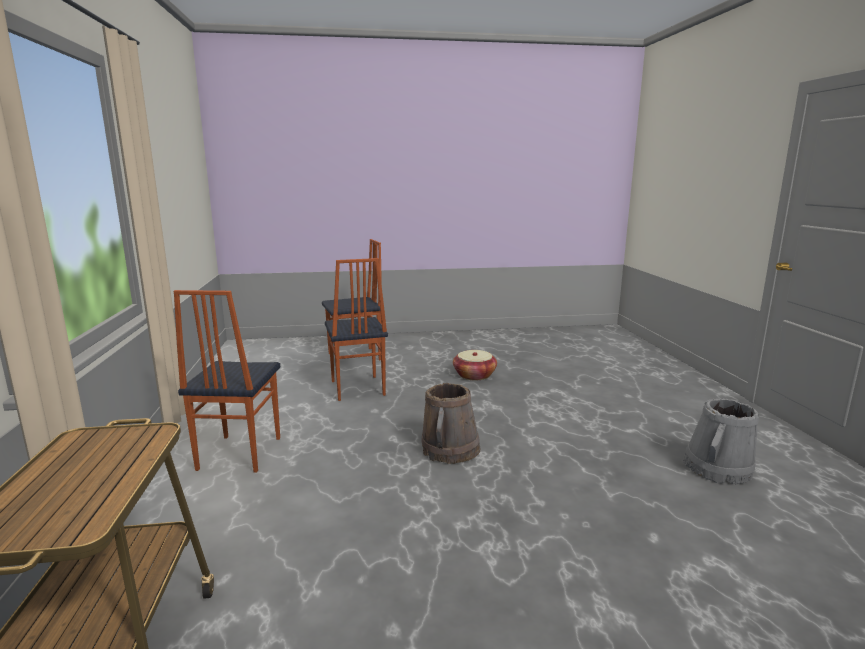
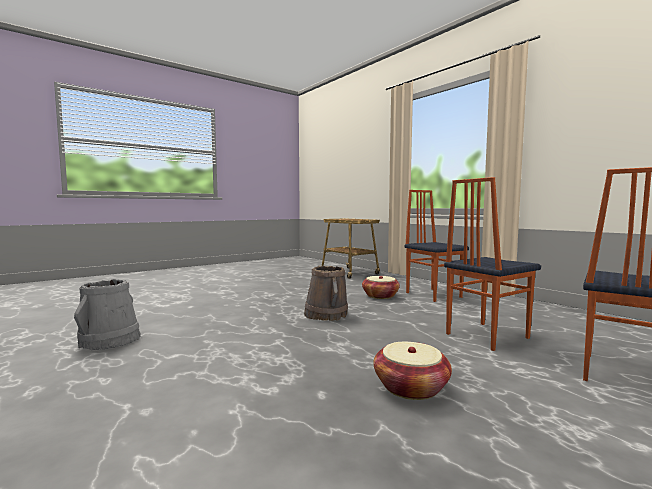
camera: 150 degrees right, 10 degrees down
chair [325,258,388,401] -> chair turned 75 degrees counterclockwise [444,177,541,351]
none -> basket [362,276,400,299]

